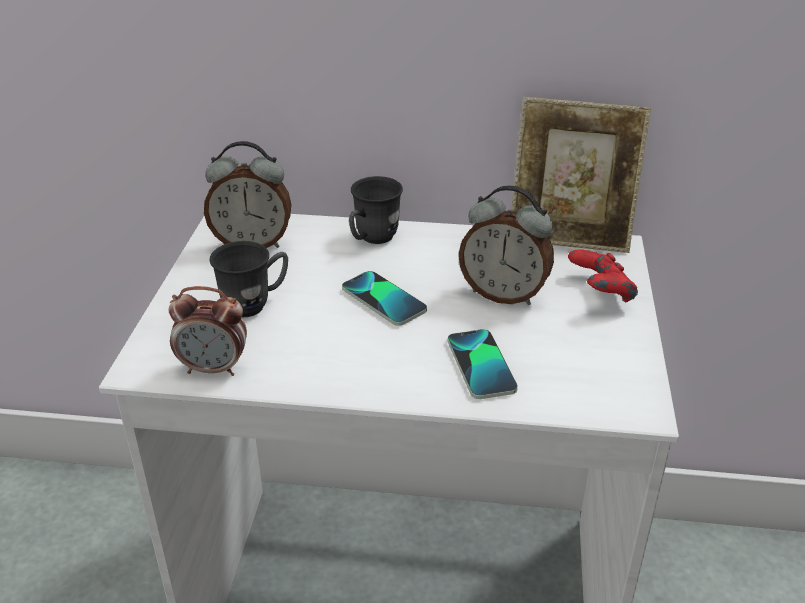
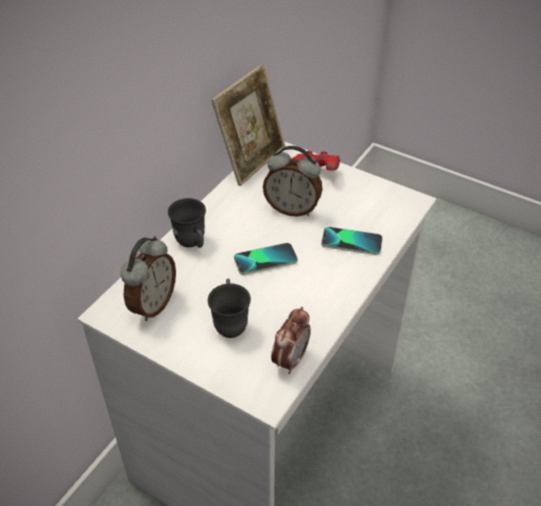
camera: 65 degrees left, 10 degrees up
alarm clock [459,185,554,305] -> alarm clock turned 60 degrees clockwise [263,146,323,217]

